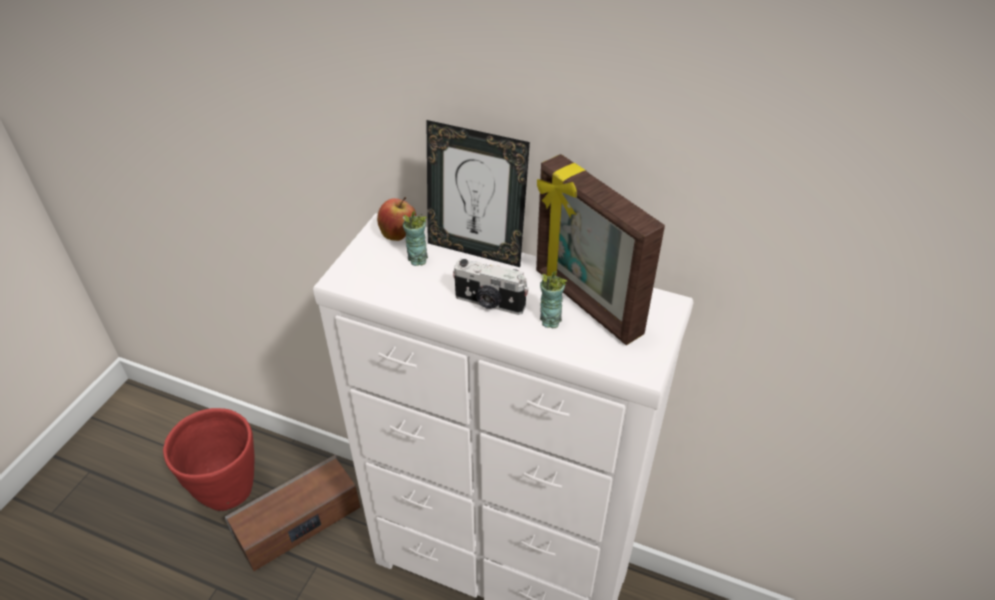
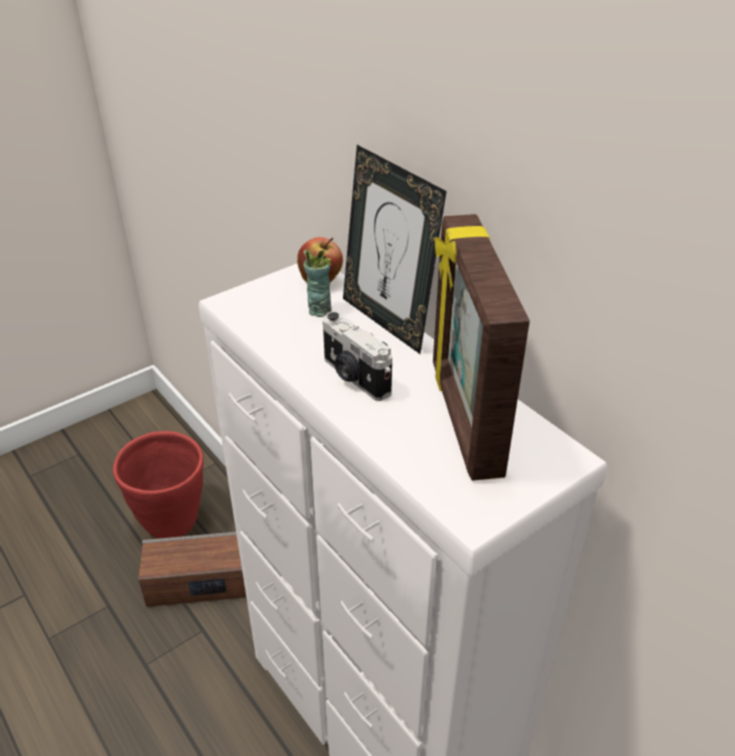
camera: 30 degrees right, 5 degrees down
cup [540,271,567,328] -> none

